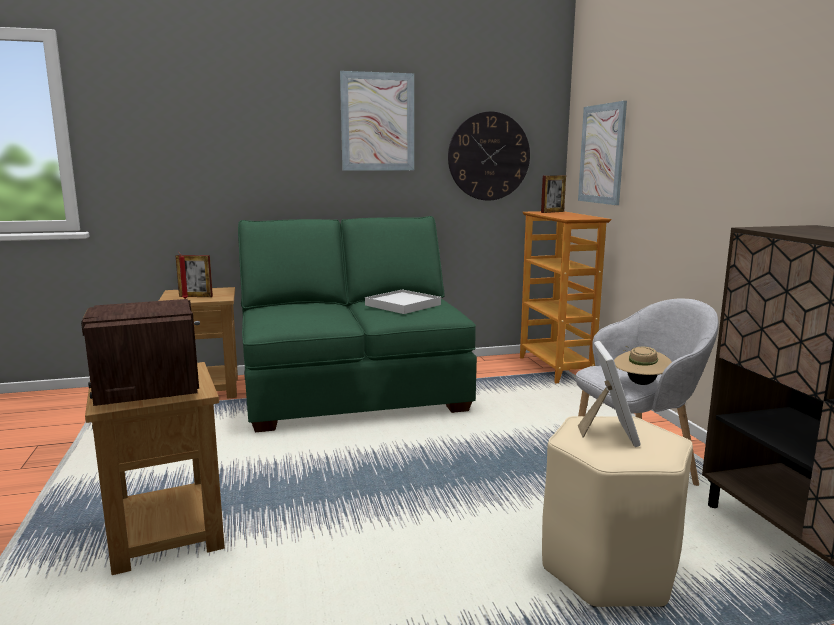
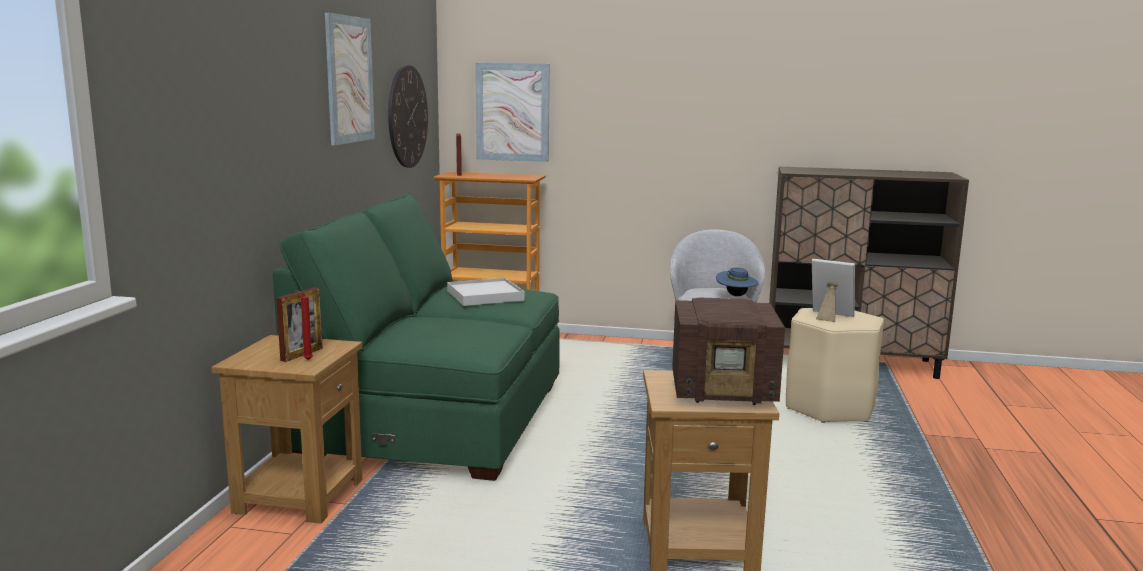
camera: 65 degrees left, 0 degrees up
beige hat [614,346,672,385] -> blue hat [716,268,758,296]

